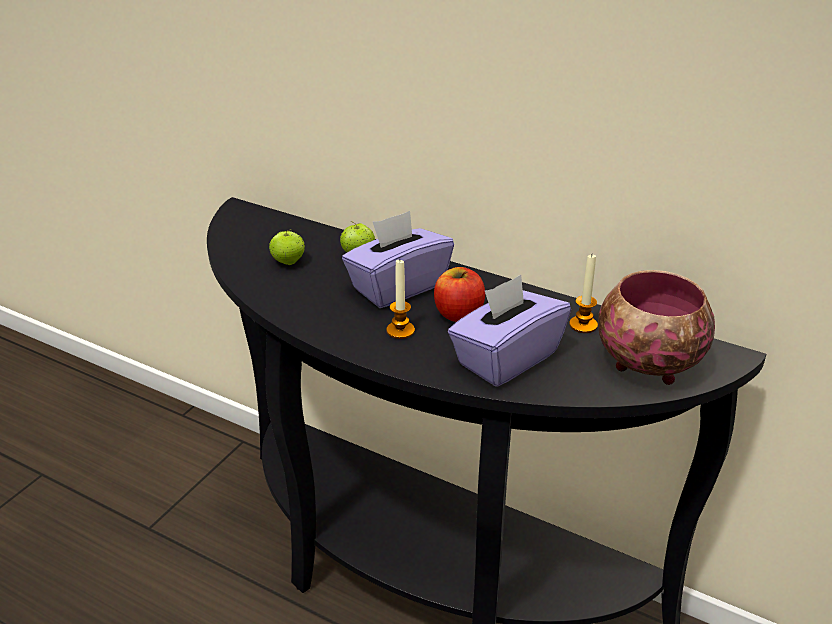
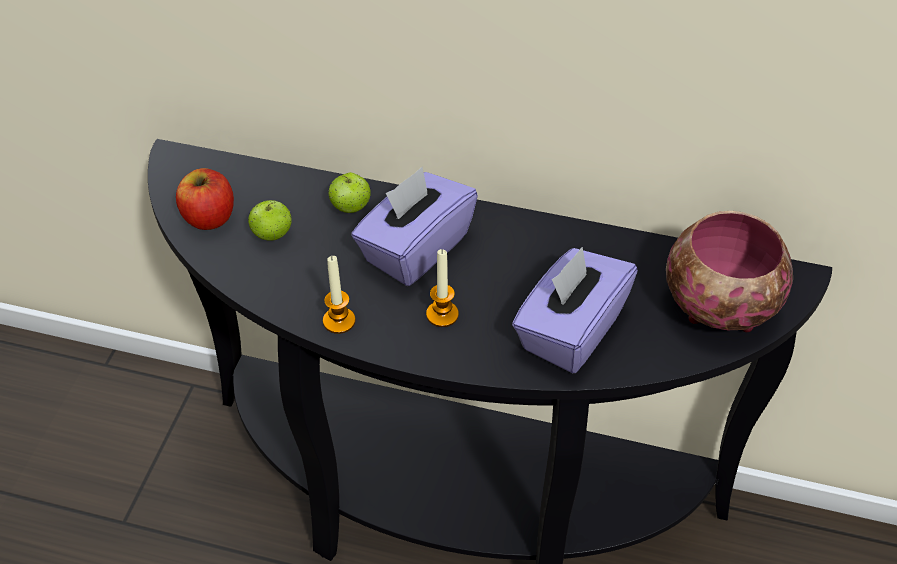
camera: 15 degrees left, 15 degrees up
apple [434,267,485,322] -> apple moved to [176,168,234,230]
candle [569,255,598,333] -> candle moved to [323,256,356,334]

